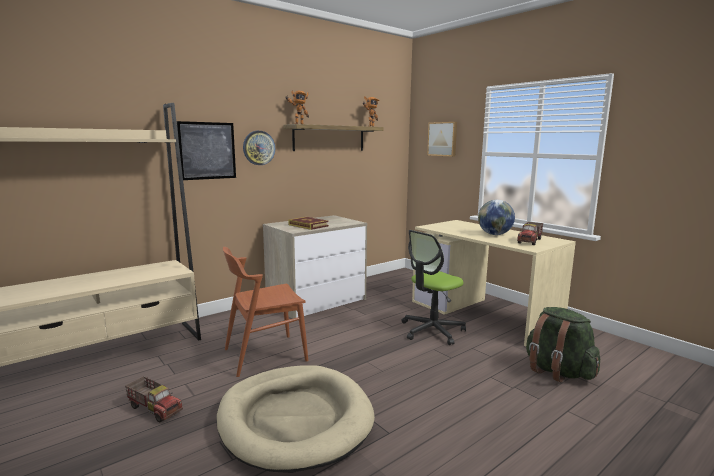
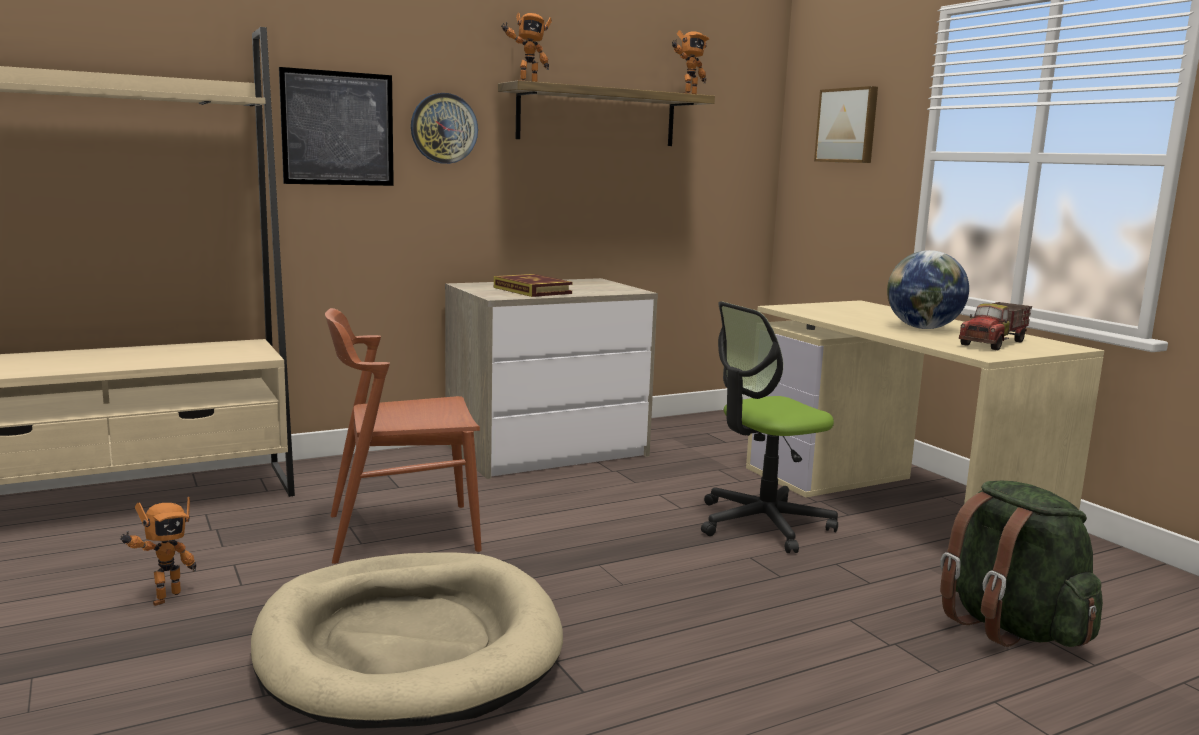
camera: 10 degrees right, 0 degrees up
toy truck [125,377,183,422] -> toy robot [119,497,196,606]

